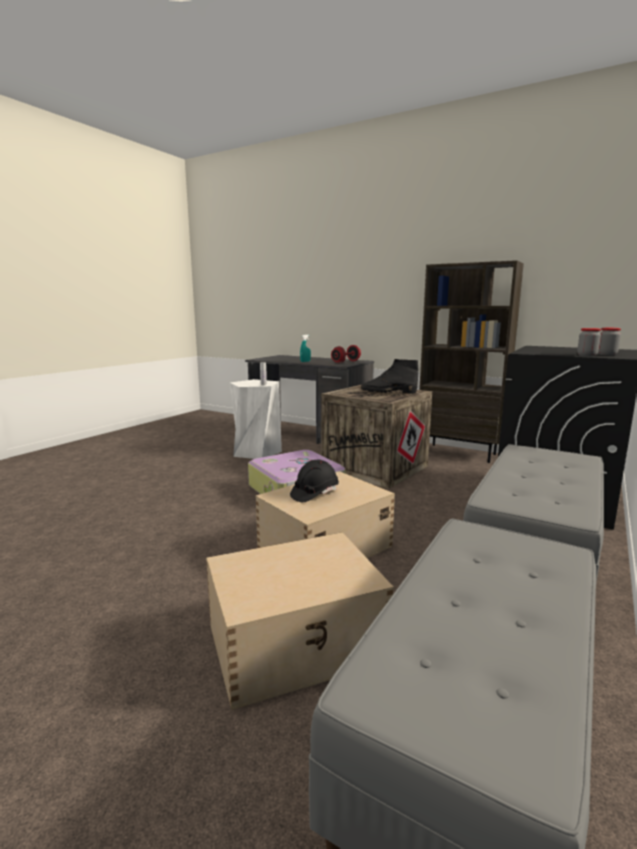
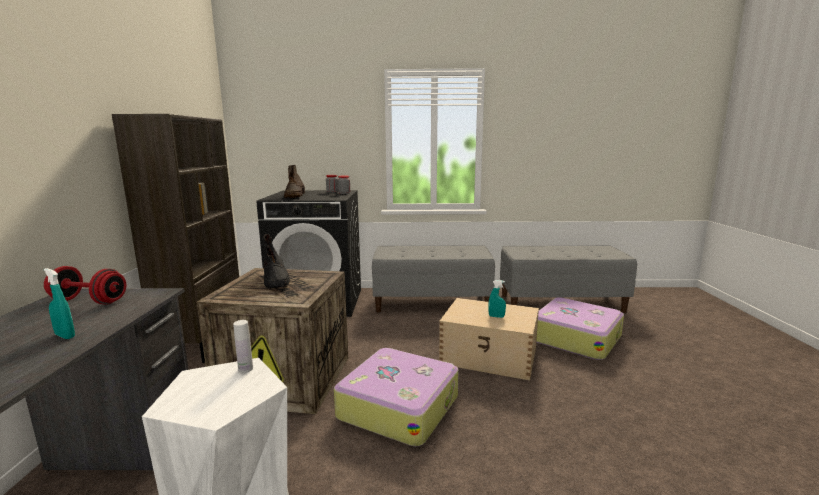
camera: 120 degrees left, 0 degrees up
beige storage box [206,532,394,710] -> suitcase [536,297,624,360]
black hard hat [290,460,339,502] -> turquoise spray bottle [488,280,506,318]
none -> brown boot [284,165,305,198]

